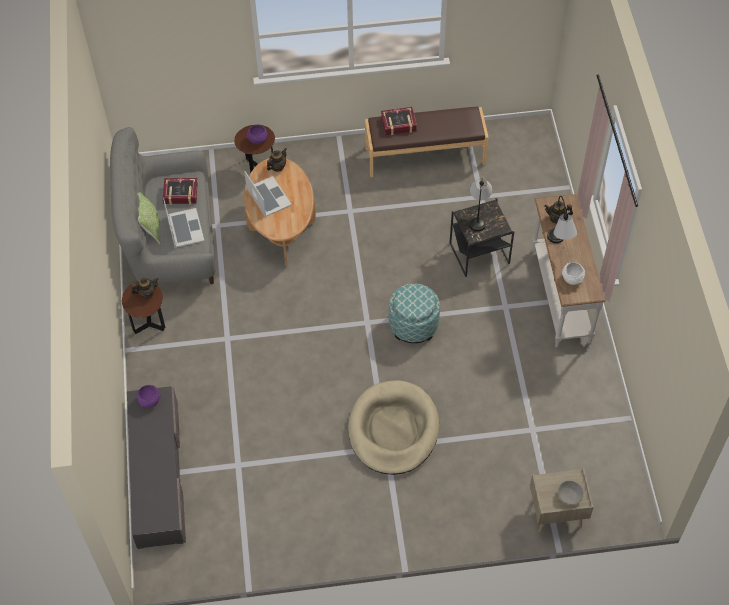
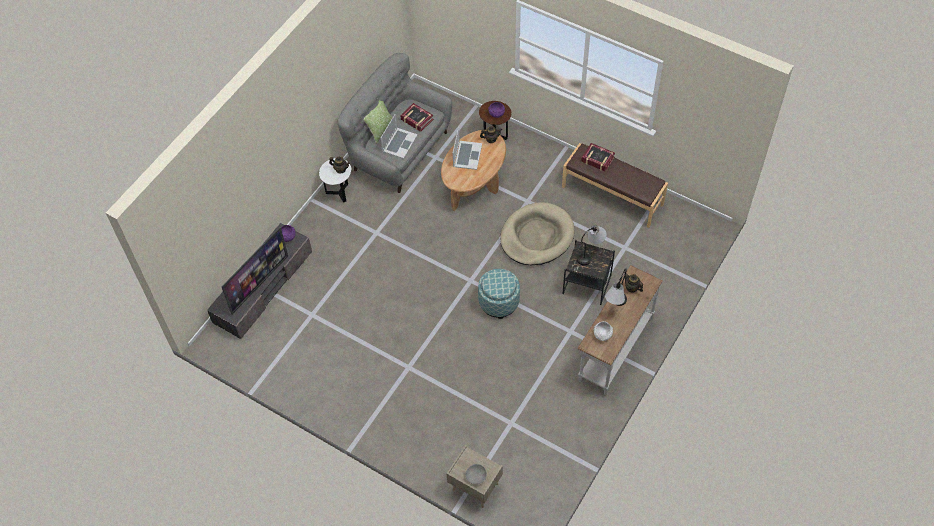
camera: 40 degrees right, 0 degrees up
brown side table [122,281,165,334] -> white side table [319,158,351,203]
beige dog bed [348,380,439,475] -> beige dog bed moved to [500,202,575,265]
none -> television [222,227,288,315]

